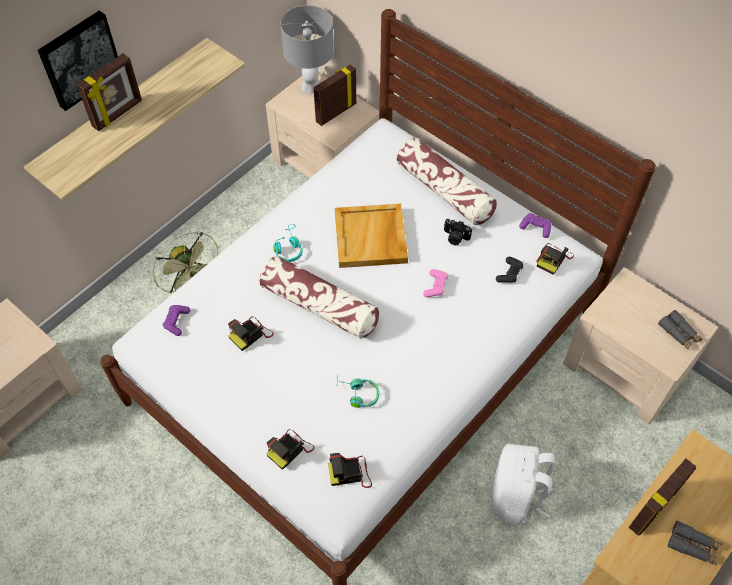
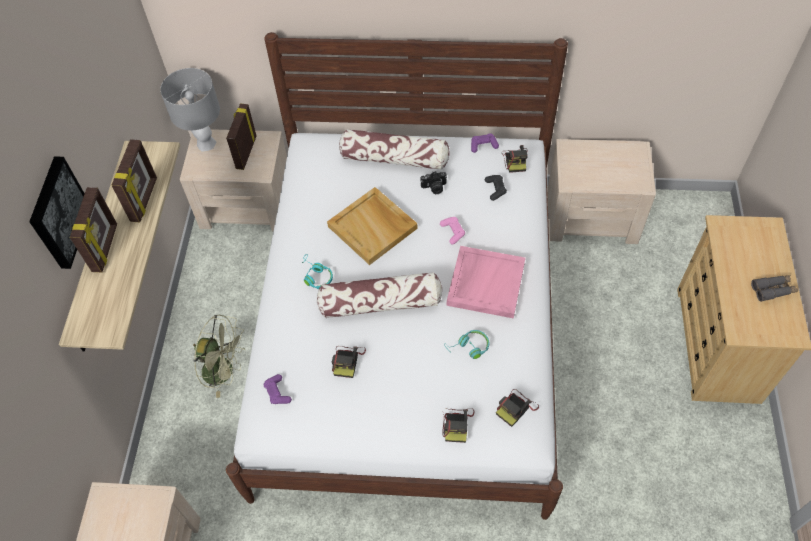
camera: 35 degrees left, 0 degrees up
white backpack [491,444,555,525] -> none
picture frame [629,459,696,536] -> picture frame moved to [111,139,157,223]
grey binoculars [658,310,702,349] -> none
none -> pink tray [447,246,525,319]

